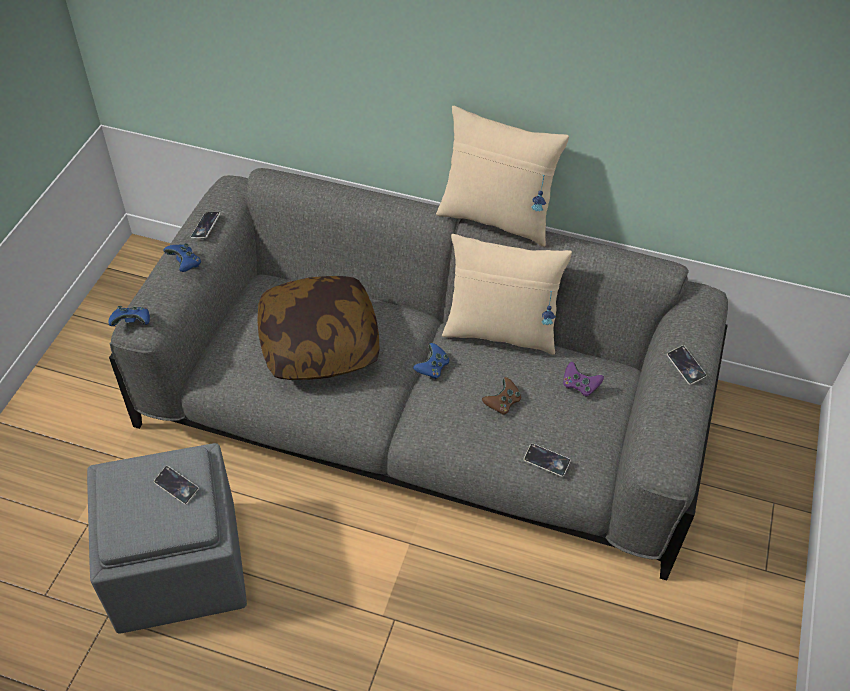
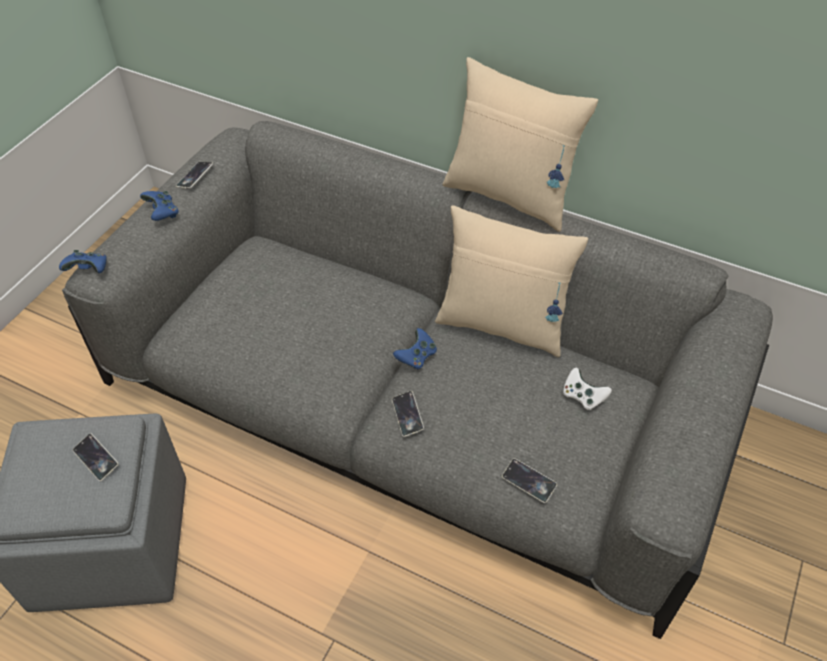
camera: 10 degrees right, 0 degrees up
pillow [257,276,380,380] -> none
brown game controller [482,377,521,415] -> none
purple game controller [563,362,604,397] -> white game controller [563,367,612,410]
phone [667,345,707,385] -> phone moved to [392,391,424,437]

